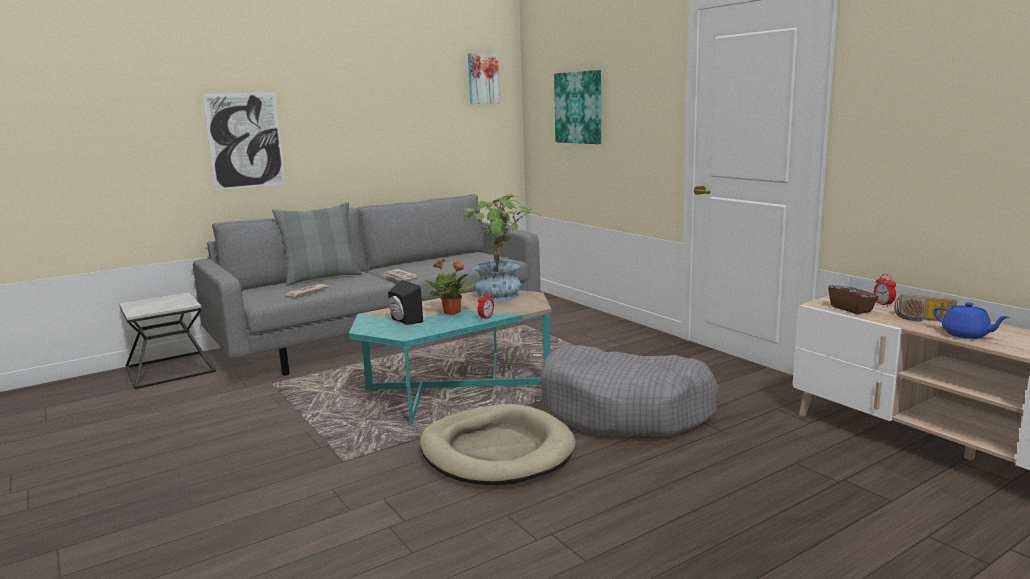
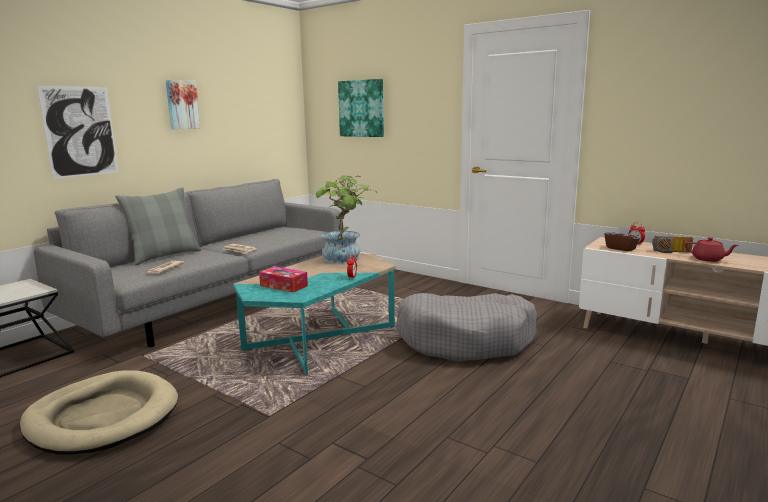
camera: 20 degrees left, 0 degrees up
black speaker [388,280,423,325] -> tissue box [259,266,308,293]
beige dog bed [420,404,576,485] -> beige dog bed moved to [20,370,178,454]
potted plant [425,259,476,315] -> none
picture [468,53,500,104] -> picture moved to [166,80,201,130]
blue teapot [933,302,1010,339] -> red teapot [685,237,739,262]

